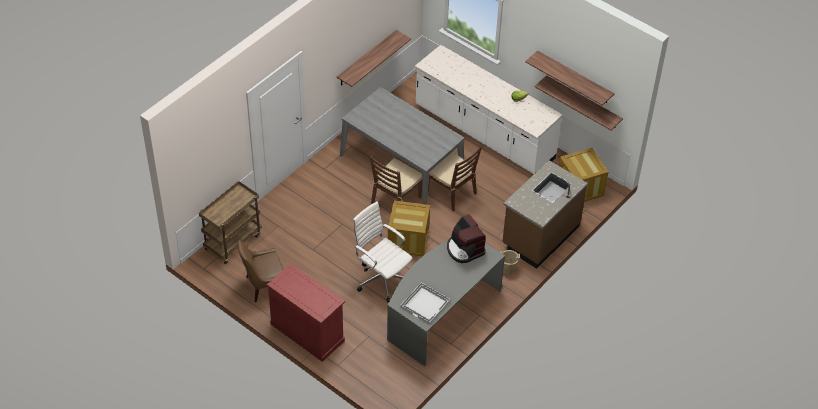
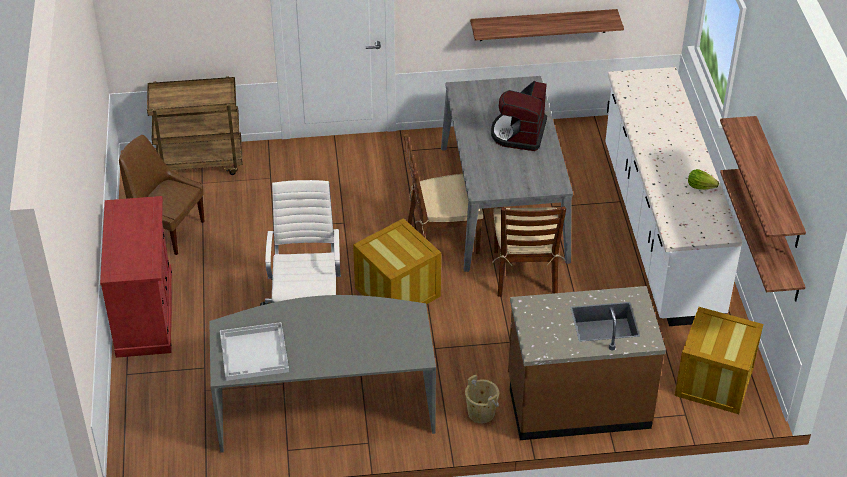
camera: 45 degrees right, 5 degrees down
coffee machine [447,214,486,263] -> coffee machine moved to [491,81,547,151]

